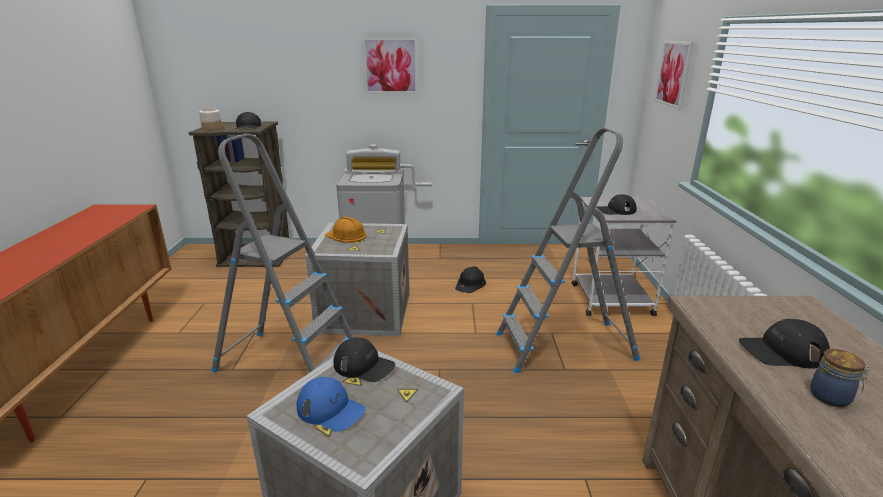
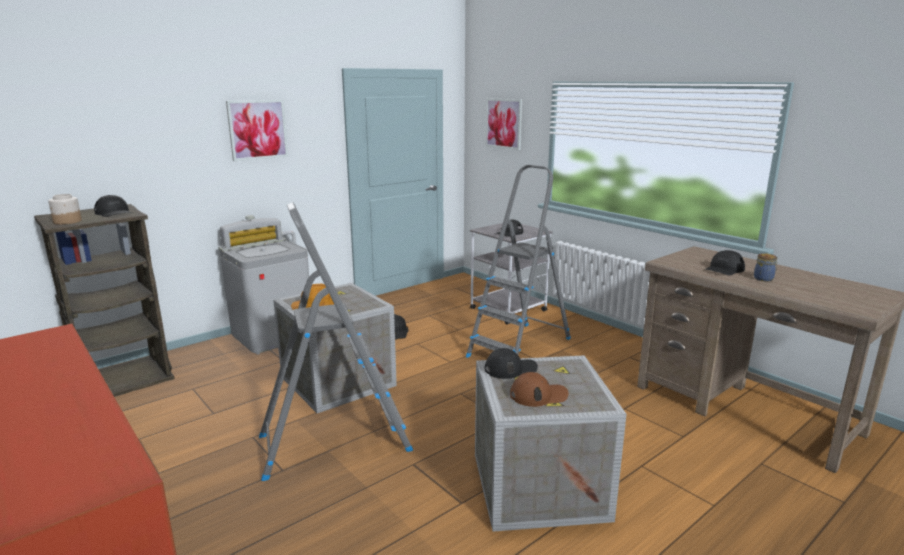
camera: 40 degrees left, 5 degrees down
blue cap [297,377,366,432] -> brown cap [510,372,569,407]

